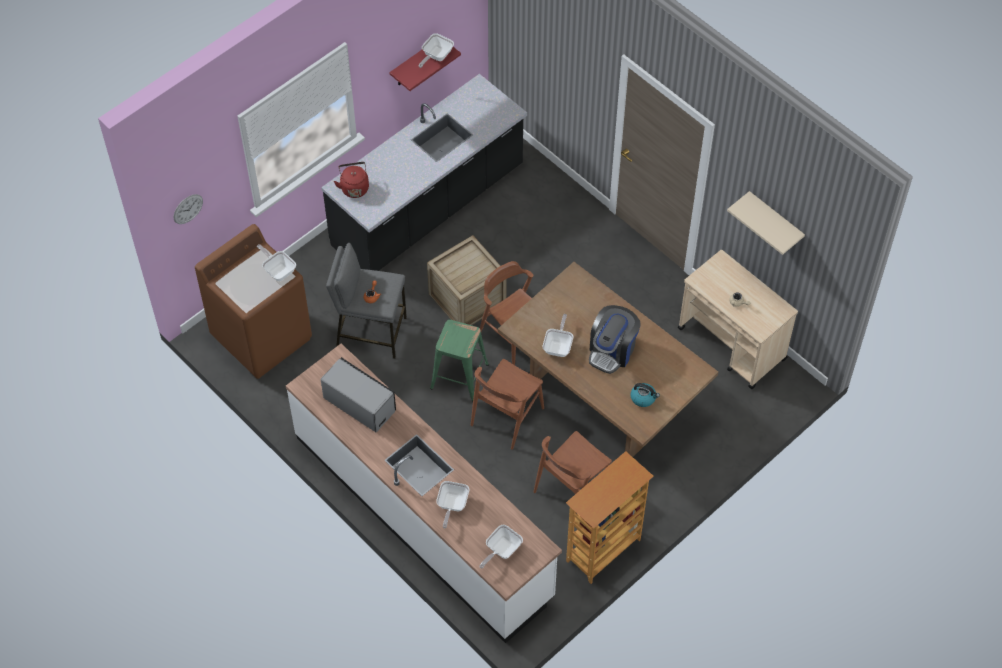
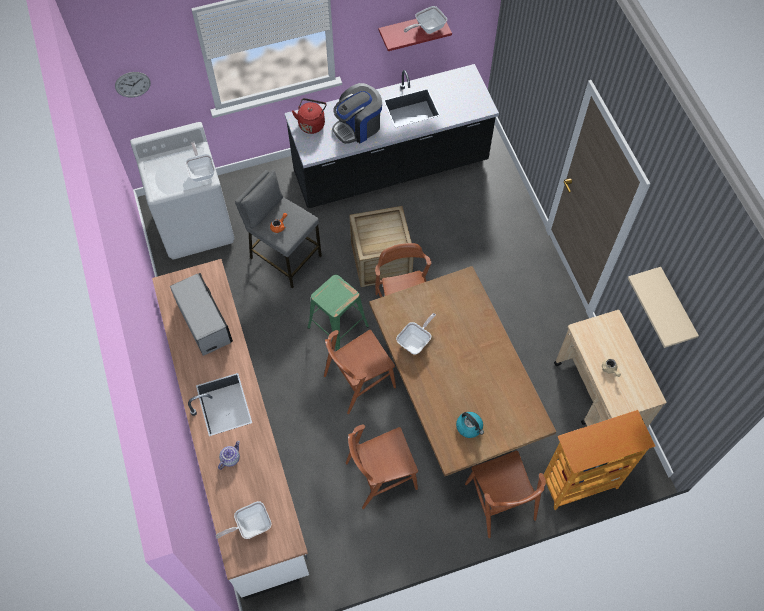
camera: 25 degrees right, 5 degrees up
brown washing machine [195,224,312,379] -> white washing machine [130,122,234,260]
frying pan [436,481,469,528] -> teapot [218,441,240,470]
bookcase [566,451,653,584] -> bookcase moved to [543,410,655,510]
coffee machine [589,305,641,374] -> coffee machine moved to [332,83,382,144]
none -> brown chair [465,451,546,538]

